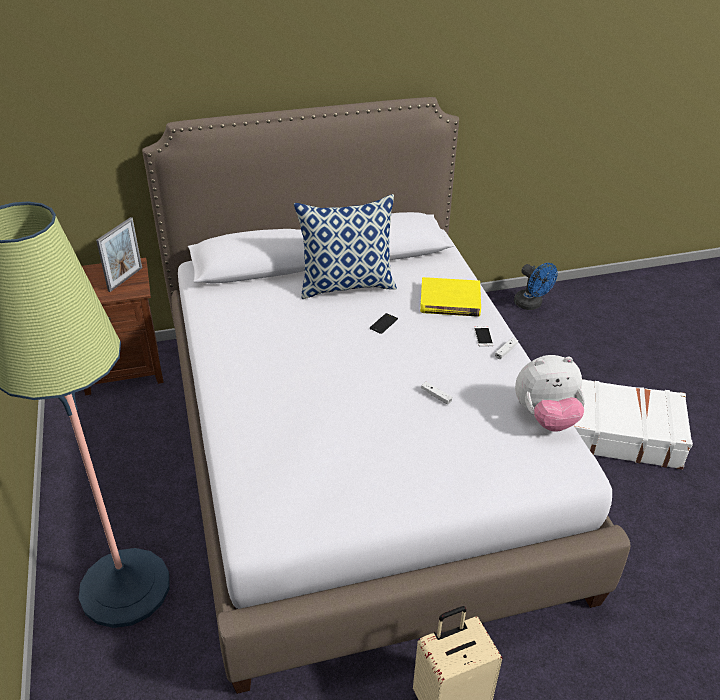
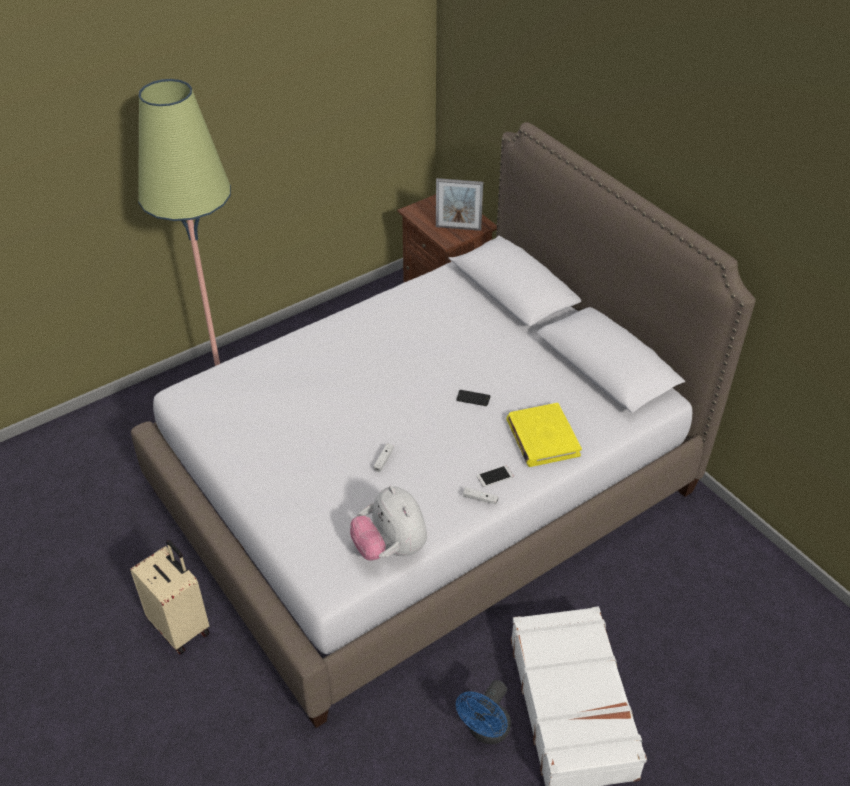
camera: 70 degrees right, 5 degrees up
pillow [294,194,397,299] -> none
blue fan [514,263,558,310] -> blue fan moved to [456,680,511,744]

